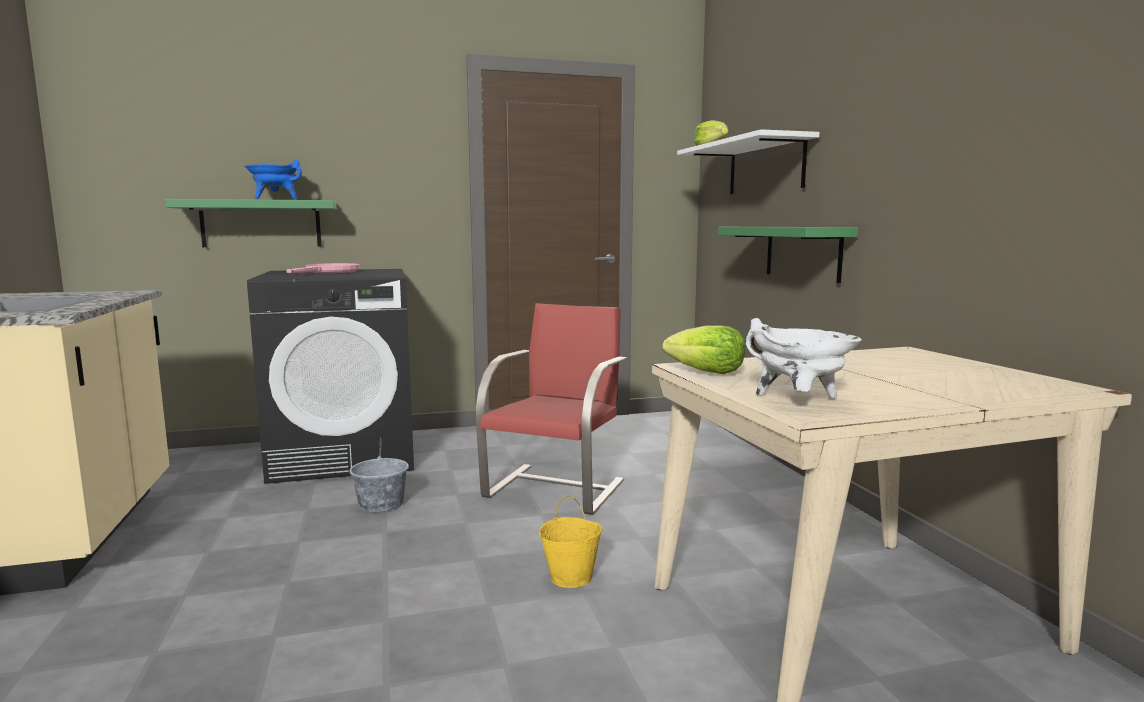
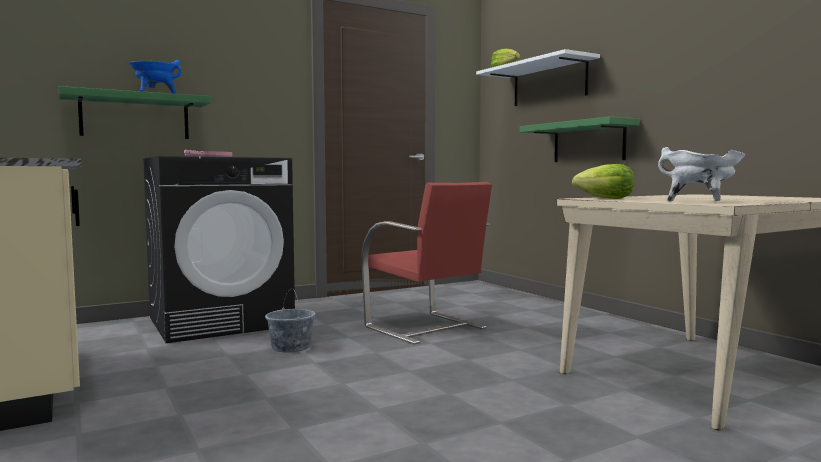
camera: 15 degrees left, 5 degrees down
red chair [476,303,627,515] -> red chair turned 135 degrees clockwise [362,182,492,344]
yellow bucket [539,495,602,588] -> none

